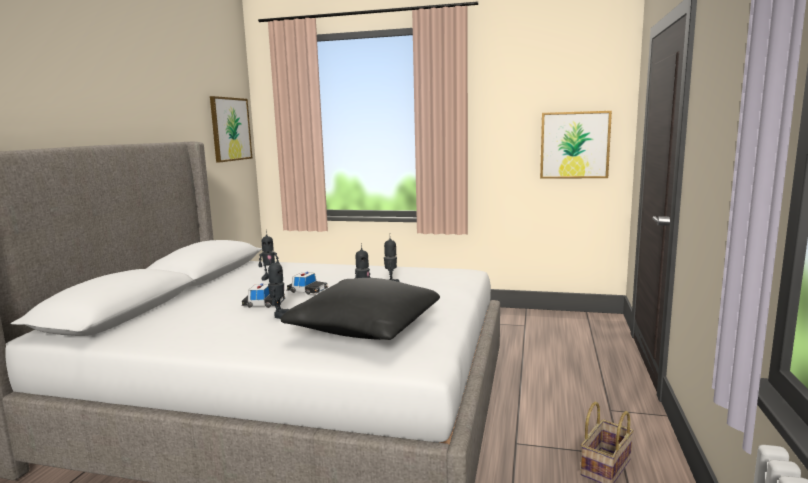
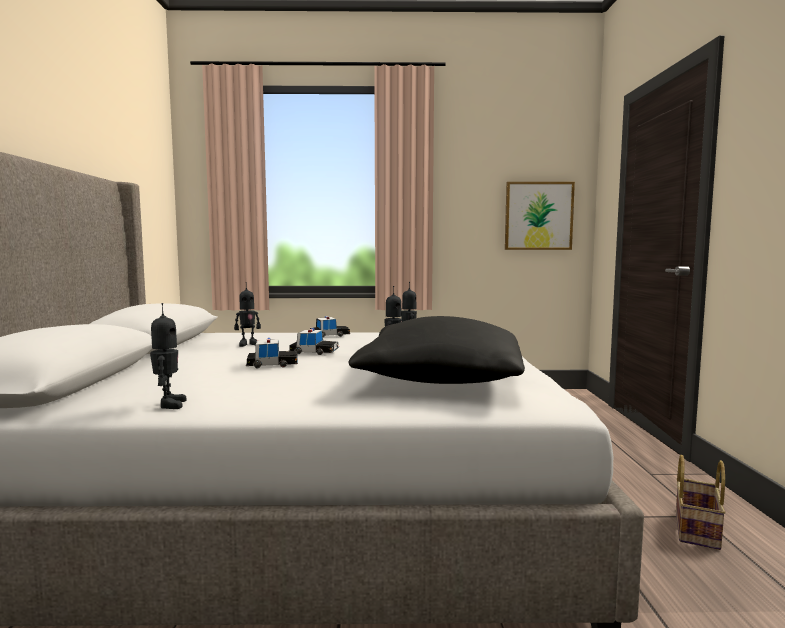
camera: 15 degrees left, 5 degrees down
picture [210,96,252,163] -> none
toy robot [268,255,289,319] -> toy robot moved to [150,303,187,409]
none -> toy car [310,316,351,338]

